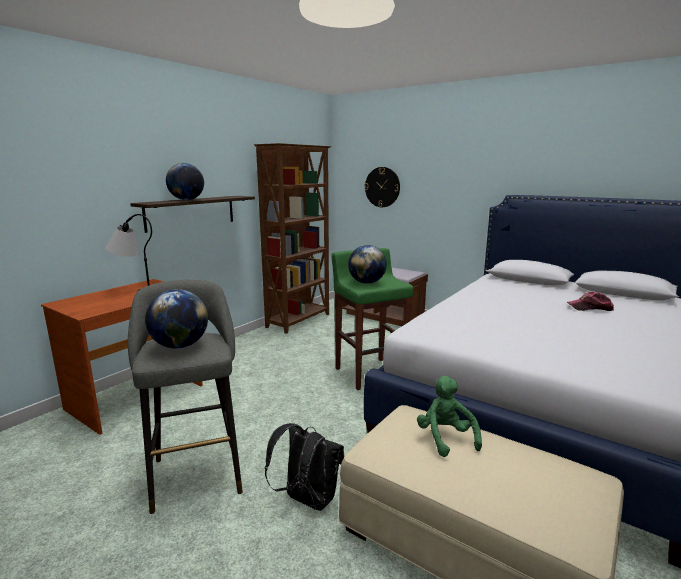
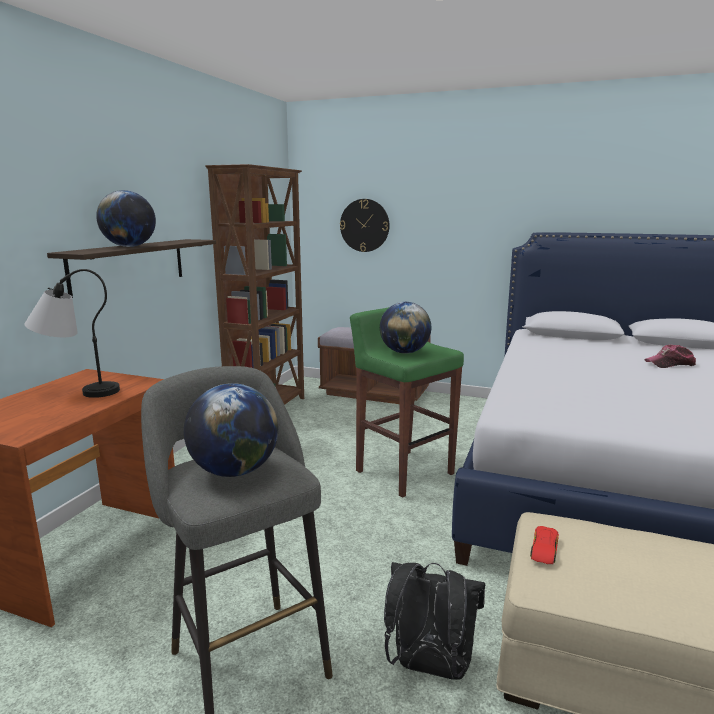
camera: 15 degrees left, 0 degrees up
green plush toy [417,376,482,457] -> none
none -> red toy car [530,526,559,564]

